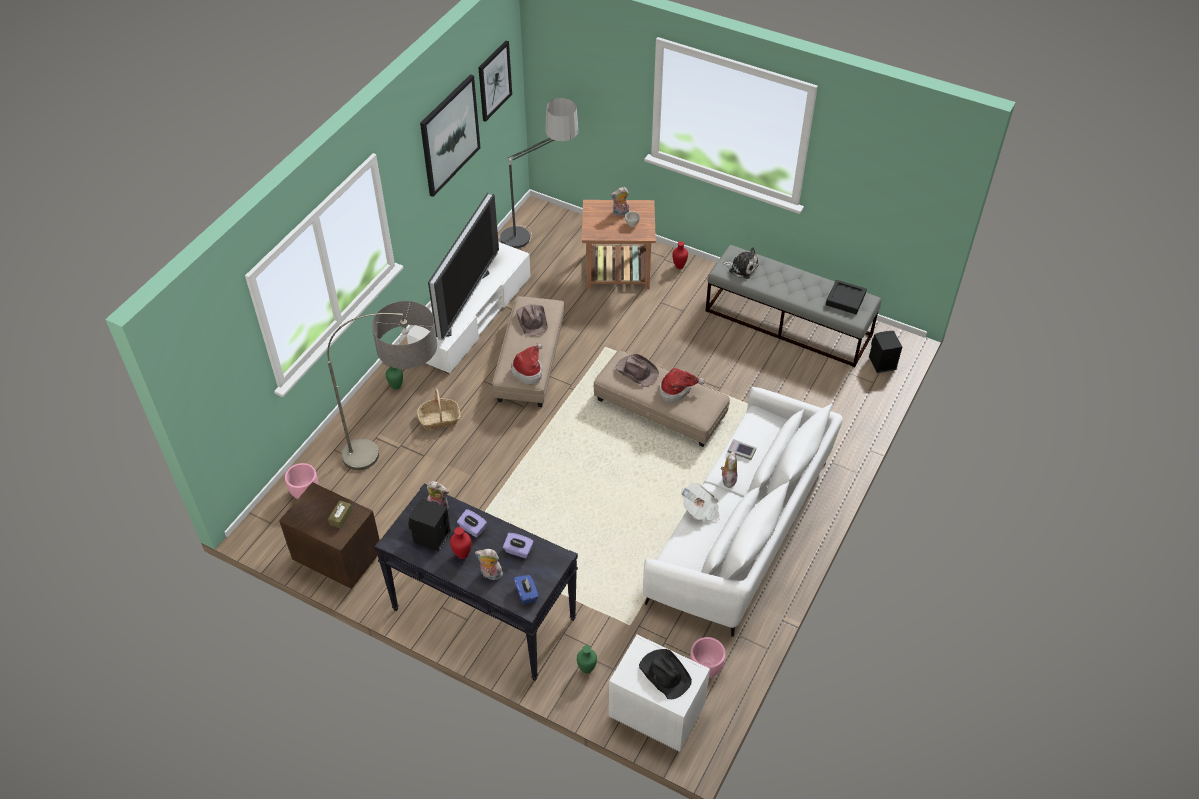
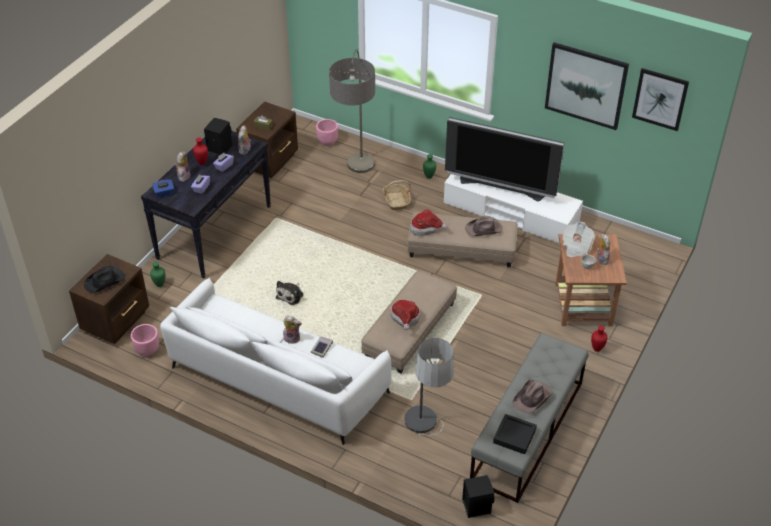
camera: 90 degrees right, 5 degrees down
floor lamp [498,98,579,248] -> floor lamp moved to [404,338,453,435]
white nightstand [609,635,710,752] -> brown nightstand [69,254,149,344]
brown hat [615,354,659,387] -> brown hat moved to [512,380,553,414]
newspaper [681,483,720,521] -> newspaper moved to [562,222,595,257]
plush toy [723,247,759,279] -> plush toy moved to [276,281,303,305]

